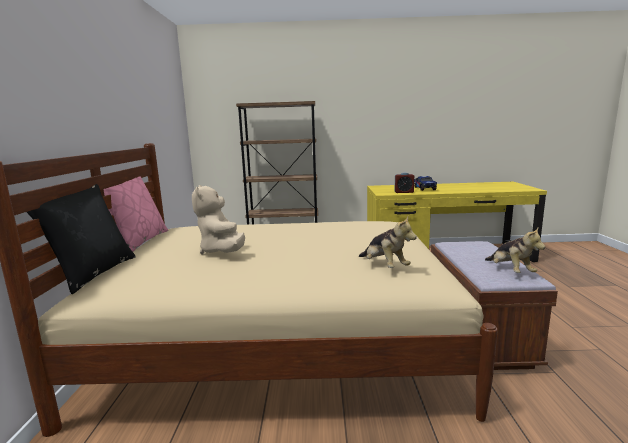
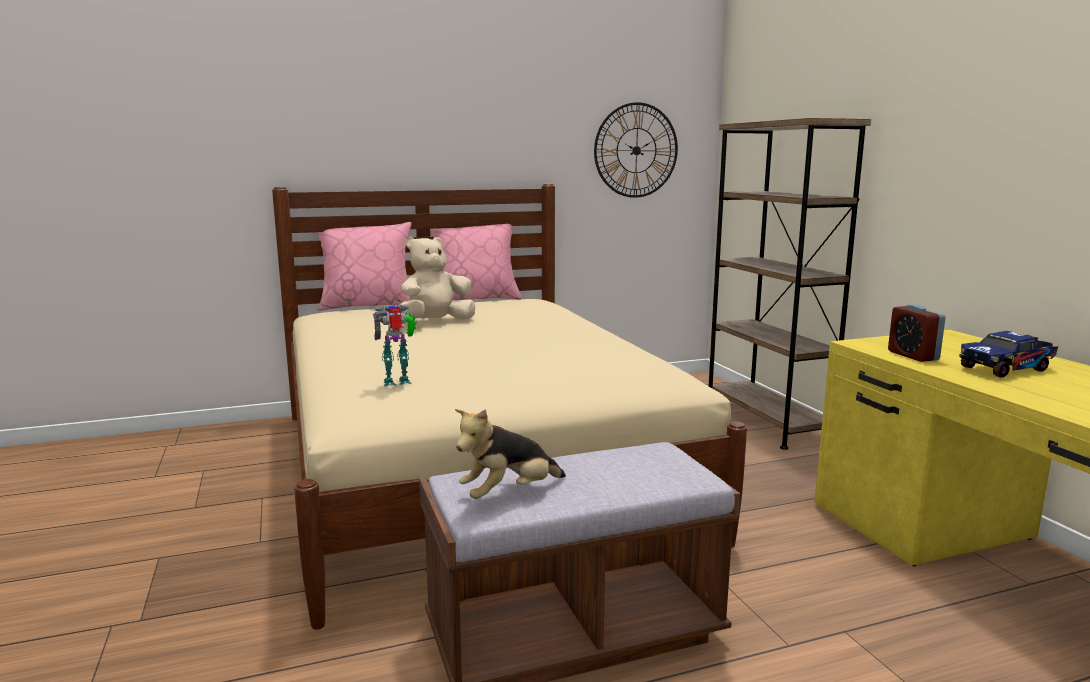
camera: 70 degrees right, 0 degrees up
black pillow [27,184,136,294] -> pink pillow [316,222,412,311]
plush toy [359,217,417,268] -> toy robot [373,305,417,386]
none -> wall clock [594,102,678,198]

